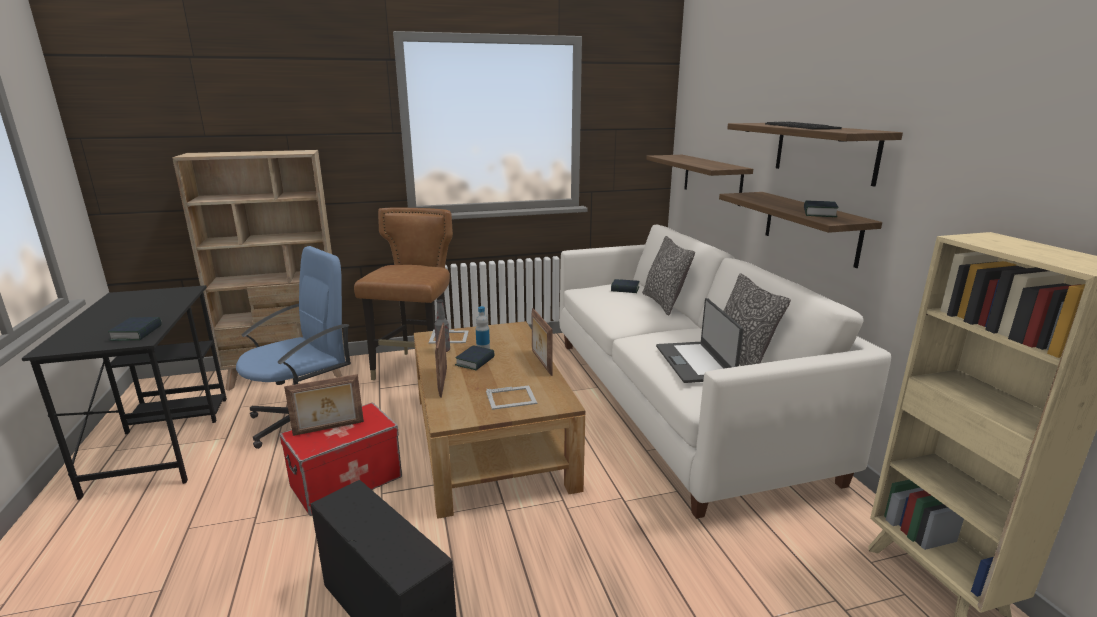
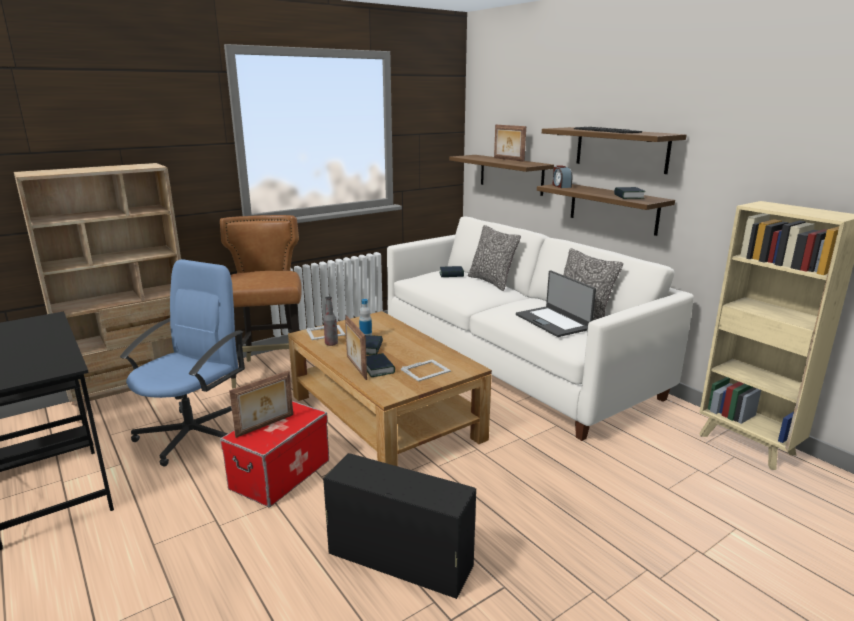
camera: 20 degrees left, 0 degrees up
book [108,317,162,341] -> book moved to [366,353,395,377]
picture frame [532,308,553,376] -> picture frame moved to [494,125,526,162]
none -> alarm clock [553,165,573,188]

